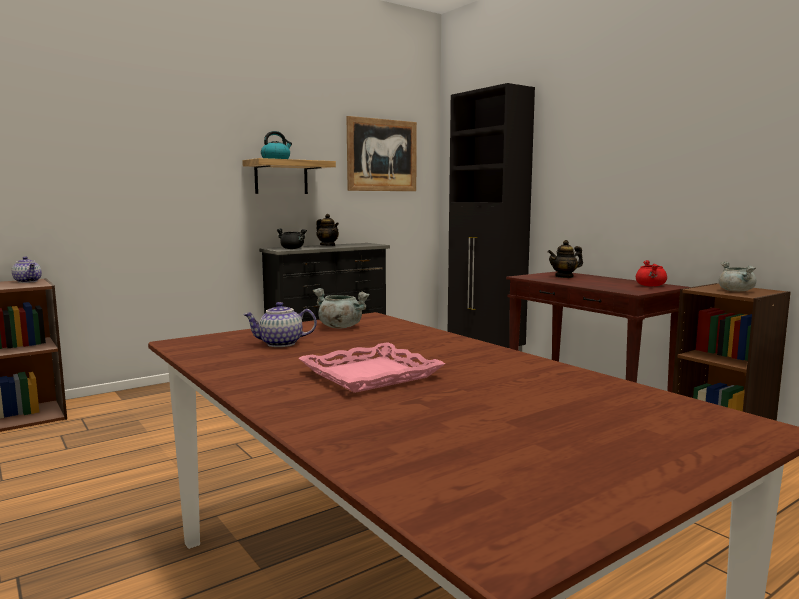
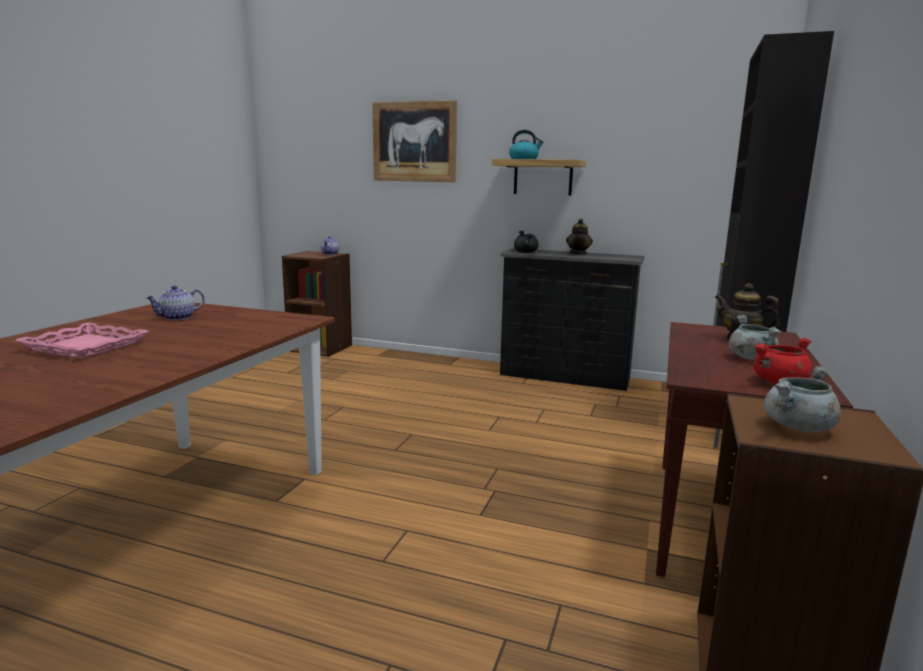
camera: 55 degrees right, 5 degrees up
teapot [243,302,317,347] -> teapot turned 90 degrees counterclockwise [145,285,205,321]
grey cooking pot [313,288,369,328] -> grey cooking pot moved to [729,315,782,360]
picture [346,116,417,191] -> picture moved to [372,100,457,182]

